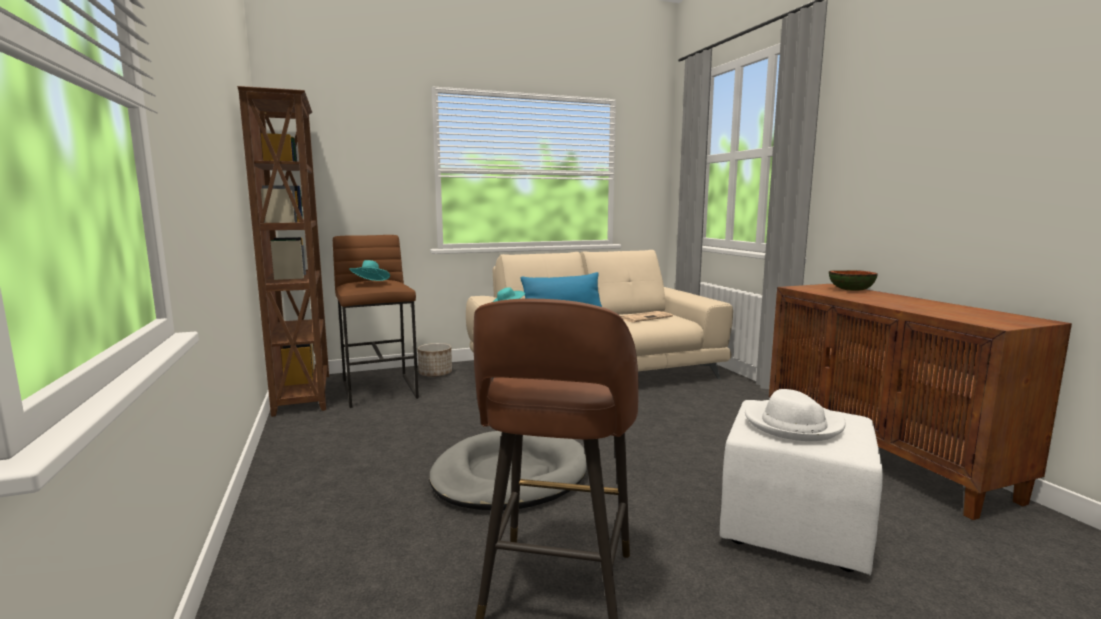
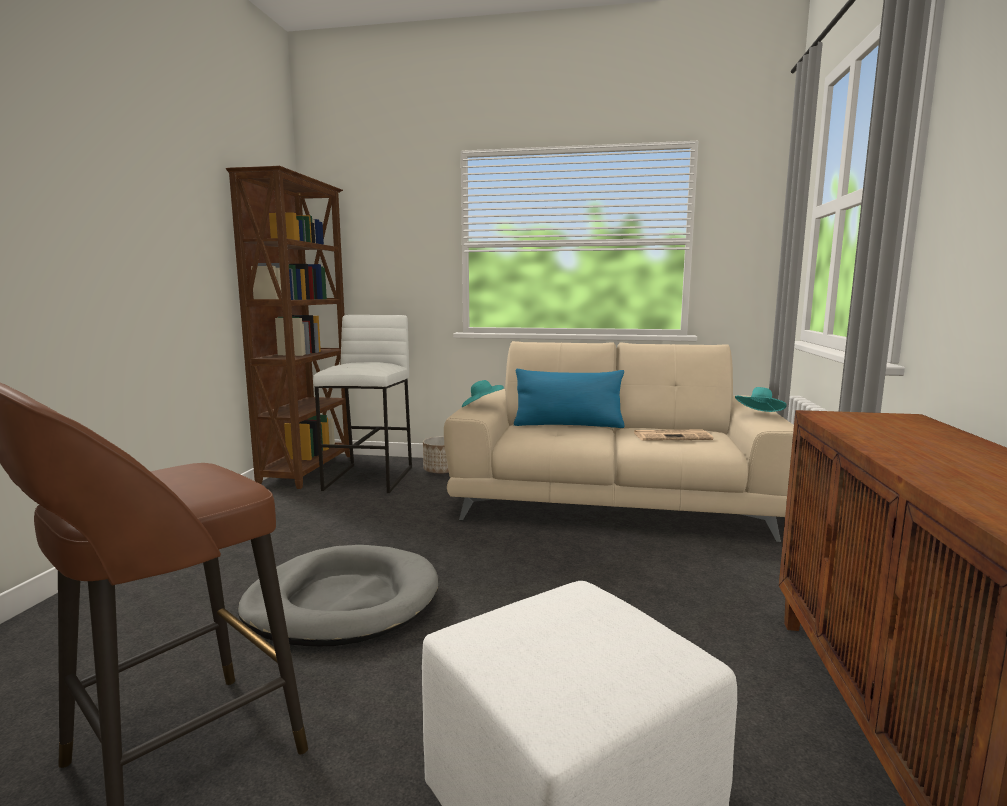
camera: 30 degrees right, 0 degrees up
brown stool [333,235,419,408] -> white stool [313,315,412,493]
turquoise hat [349,260,390,281] -> turquoise hat moved to [735,387,787,412]
white hat [745,389,846,441] -> none
bowl [829,270,878,291] -> none

